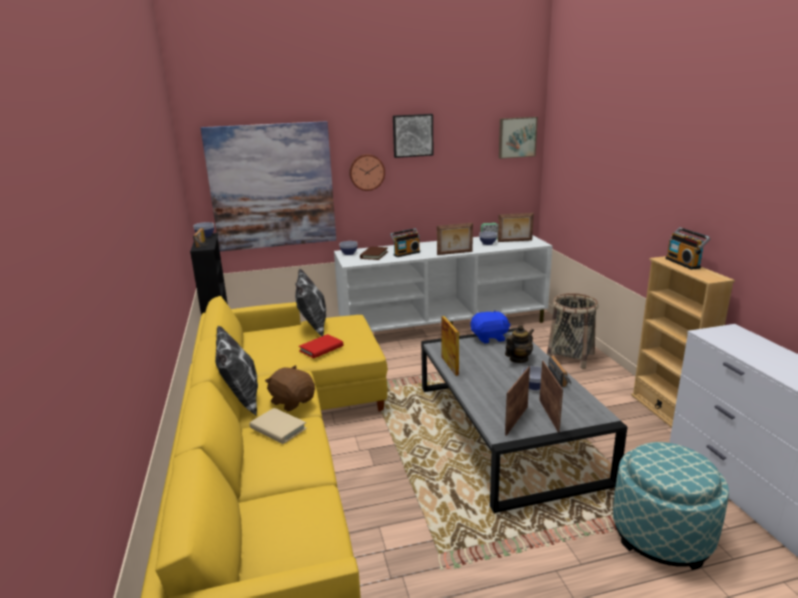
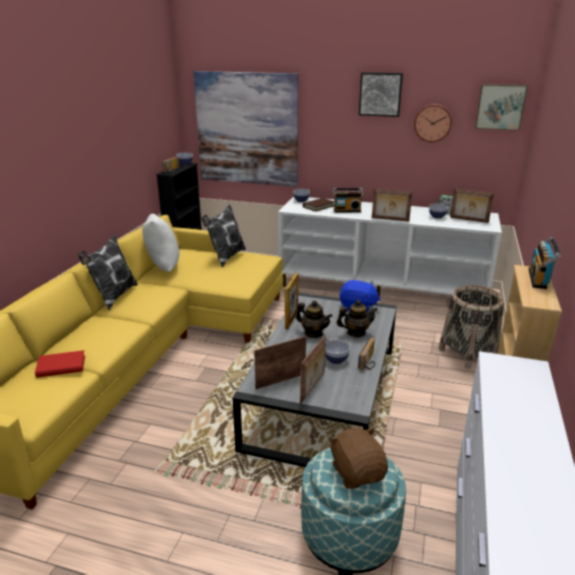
camera: 30 degrees right, 5 degrees up
beige book [250,408,307,444] -> none
brown plush toy [265,365,315,411] -> brown plush toy moved to [329,428,388,489]
red book [299,334,343,358] -> red book moved to [35,350,85,378]
wall clock [349,154,385,191] -> wall clock moved to [414,104,452,142]
none -> white pillow [142,214,180,272]
none -> teapot [296,300,333,338]

